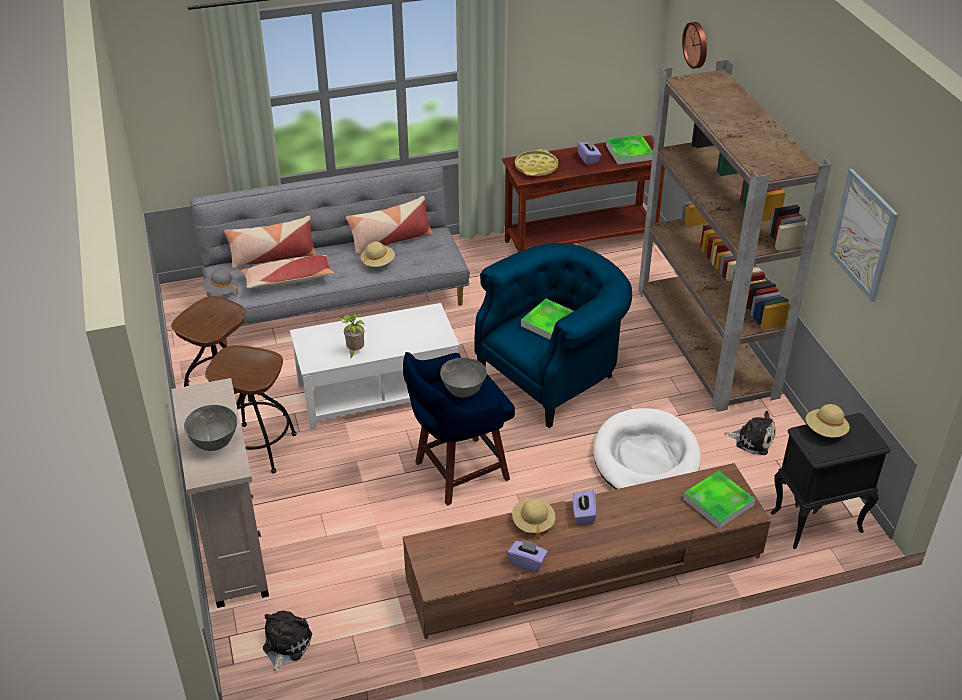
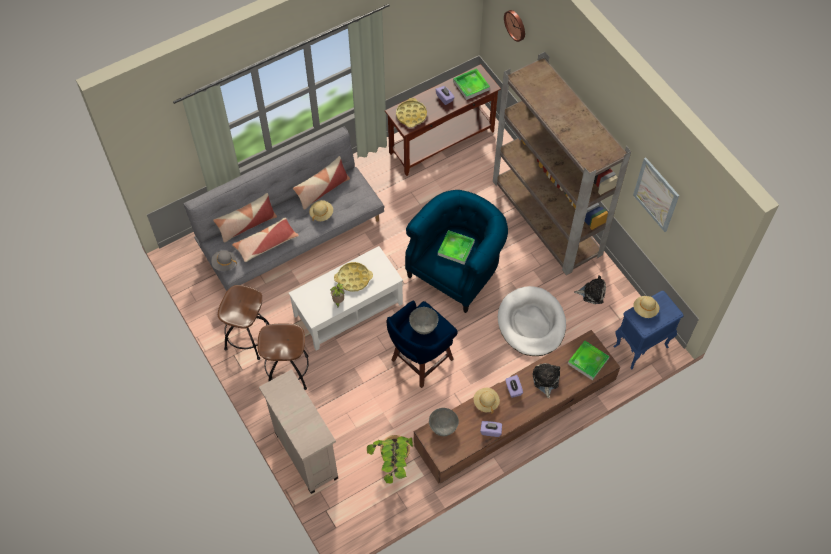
camera: 15 degrees left, 20 degrees up
grey bowl [184,405,237,451] -> grey bowl moved to [429,408,459,436]
plush toy [263,610,312,673] -> plush toy moved to [533,363,560,398]
black nightstand [770,413,890,549] -> blue nightstand [613,291,684,370]
none -> yellow tray [334,262,373,292]
none -> potted plant [367,435,413,484]

